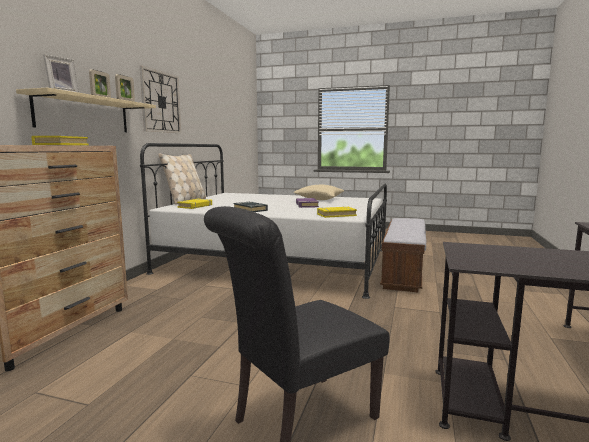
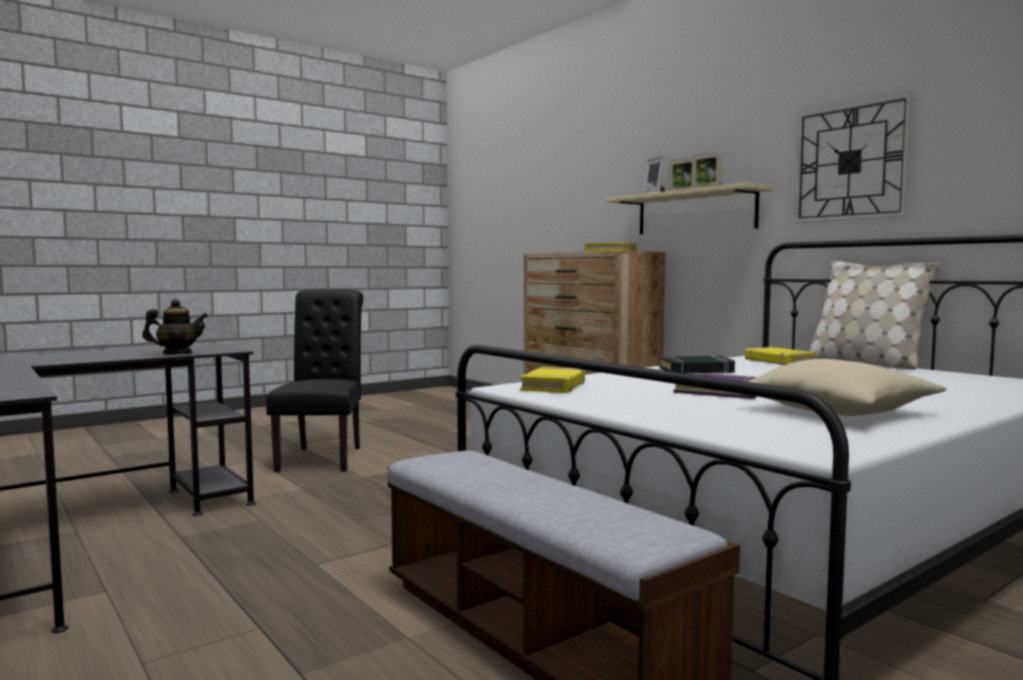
camera: 125 degrees right, 5 degrees down
none -> teapot [142,299,208,354]

